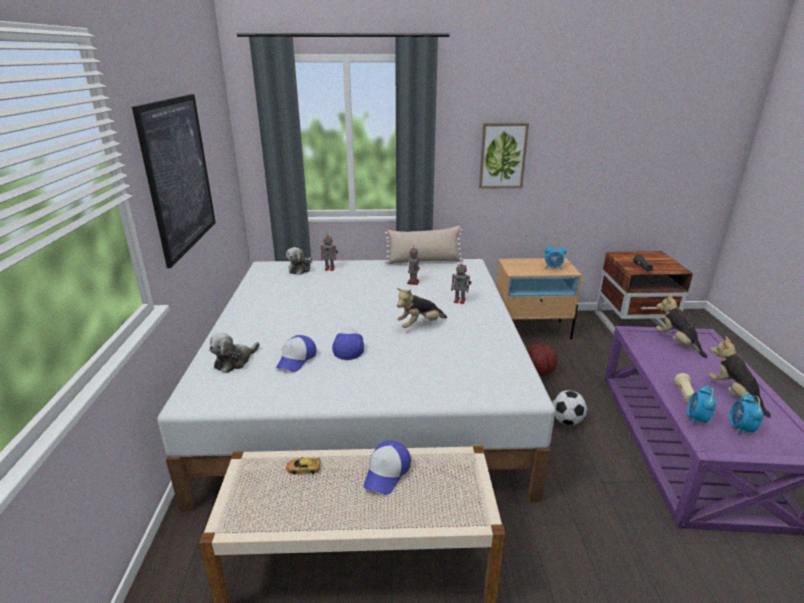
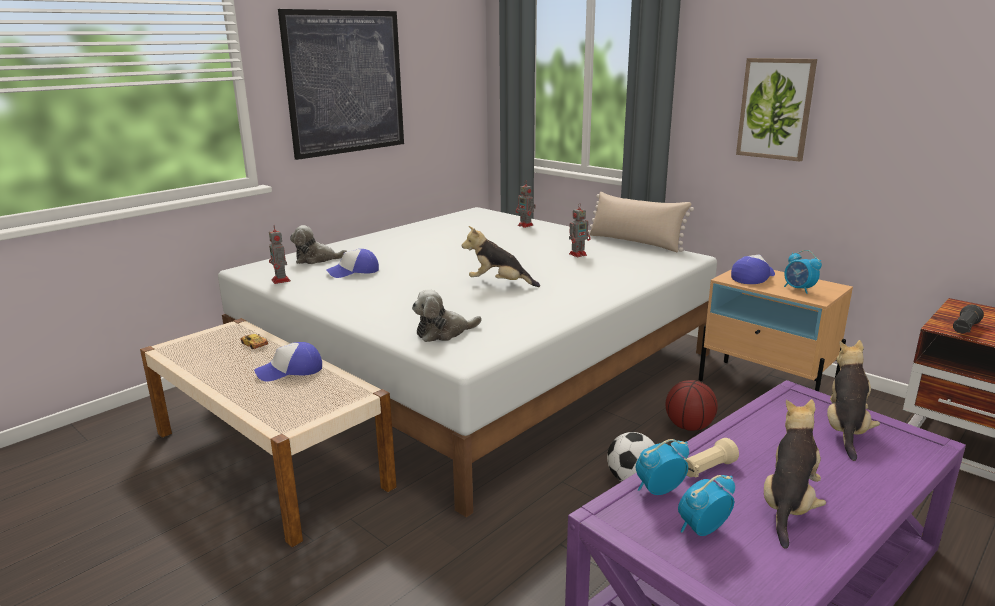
camera: 45 degrees right, 5 degrees down
plush toy [286,247,312,275] -> plush toy moved to [412,289,481,342]
cap [332,327,364,360] -> cap moved to [731,255,775,284]
toy robot [451,263,471,304] -> toy robot moved to [269,226,291,284]

